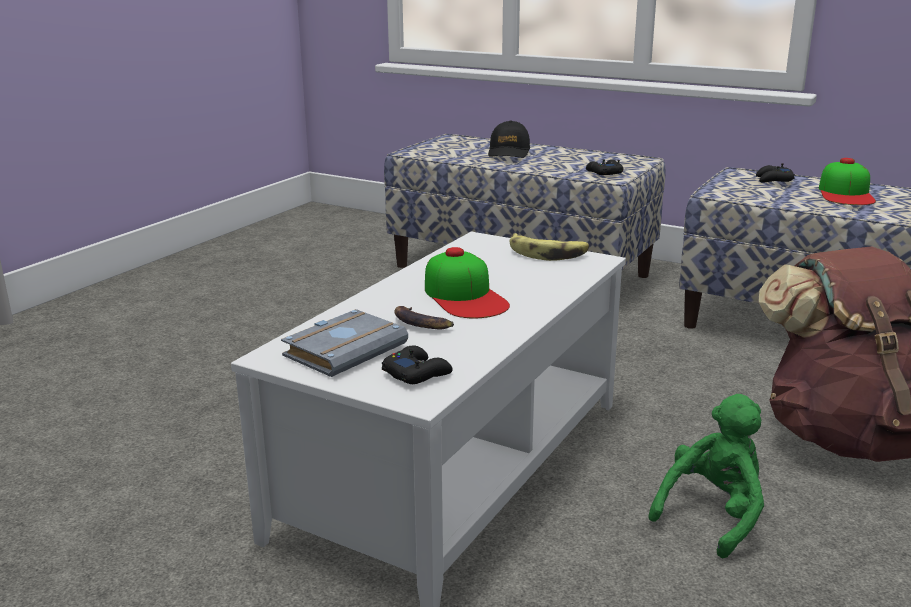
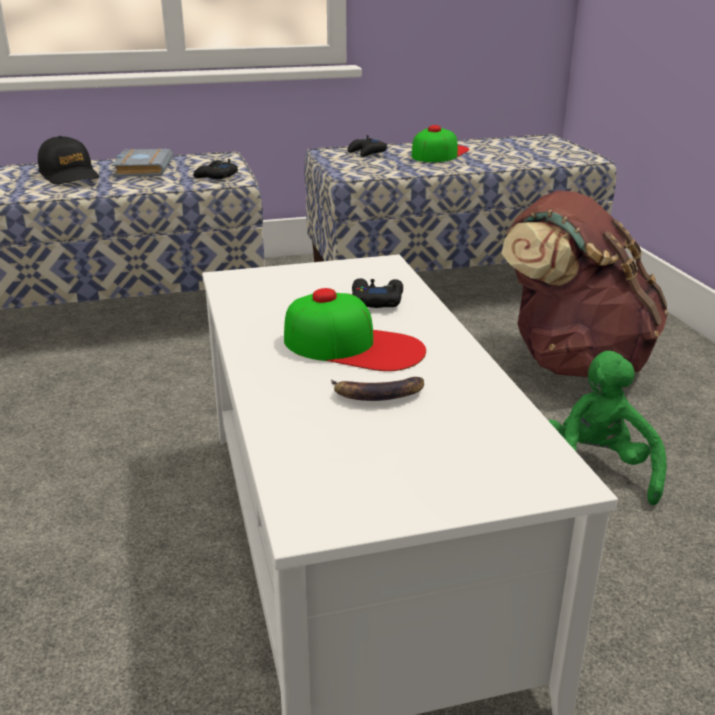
camera: 45 degrees left, 5 degrees up
grey book [281,309,408,377] -> grey book moved to [111,148,173,177]
black game controller [382,345,453,384] -> black game controller moved to [352,278,403,308]
banana [510,233,589,261] -> none
cap [819,158,876,205] -> cap turned 120 degrees counterclockwise [412,125,469,162]

